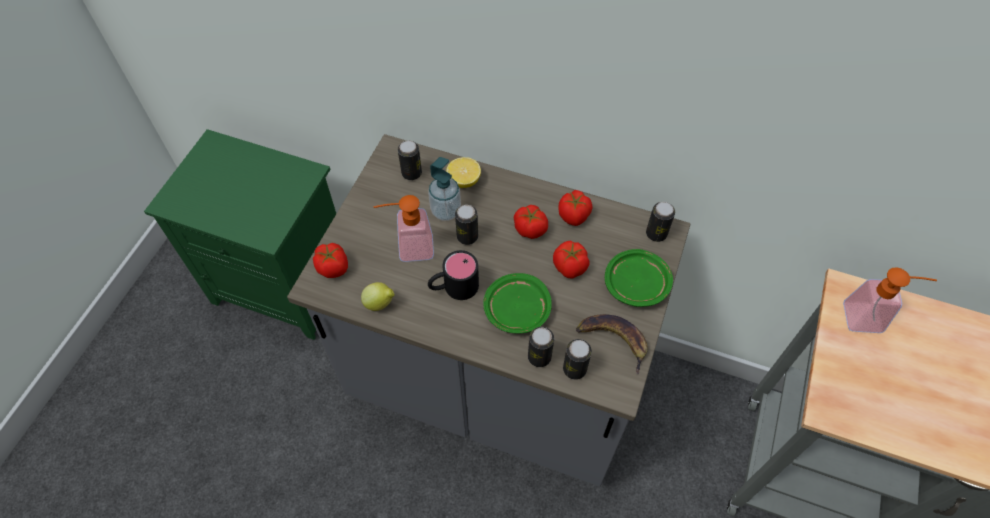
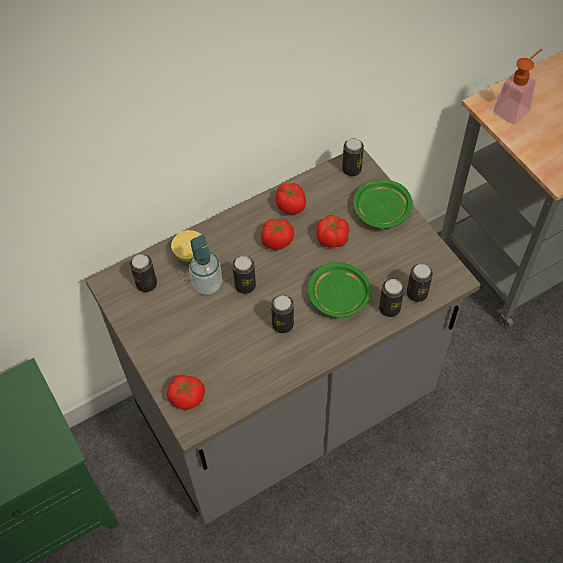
camera: 50 degrees left, 0 degrees up
lemon [361,282,395,311] -> none
soap dispenser [374,195,434,262] -> none
black mug [428,250,479,300] -> can [271,295,294,333]
banana [576,314,648,375] -> none

